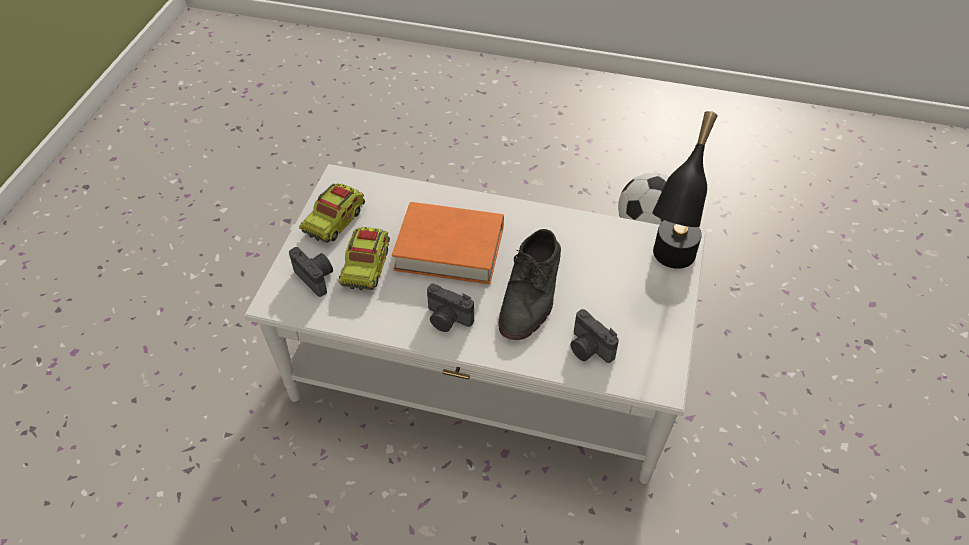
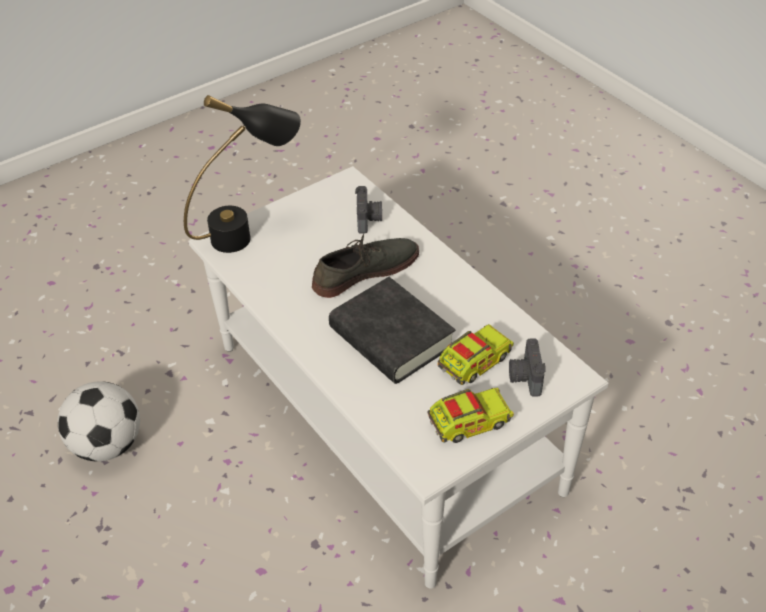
camera: 140 degrees left, 5 degrees down
orange book [392,202,504,284] -> black book [329,277,455,384]
camera [427,284,474,332] -> none

